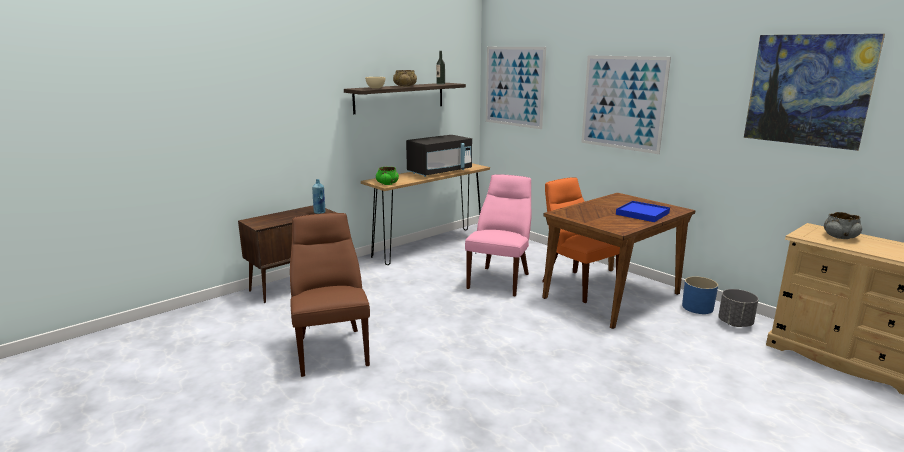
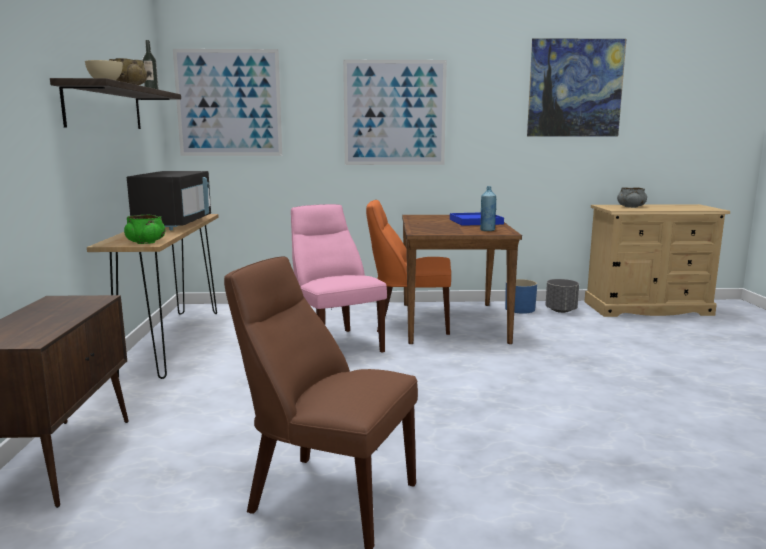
camera: 50 degrees left, 5 degrees down
blue bottle [312,179,325,214] -> blue bottle moved to [480,186,496,231]

